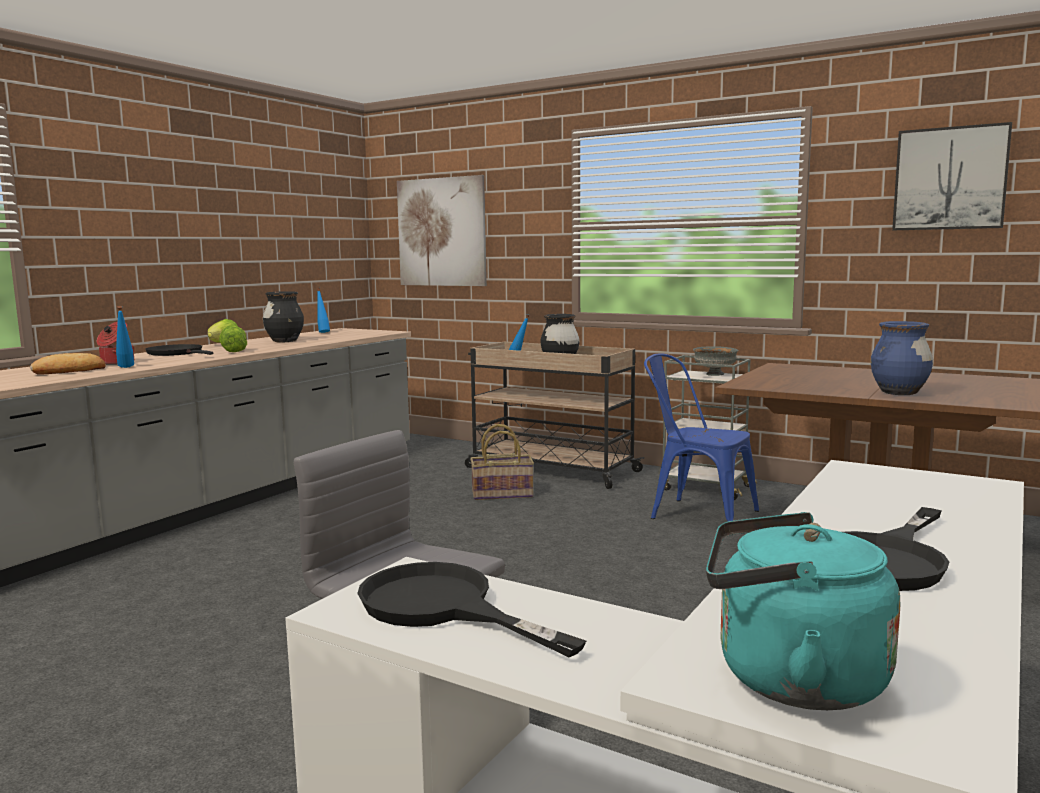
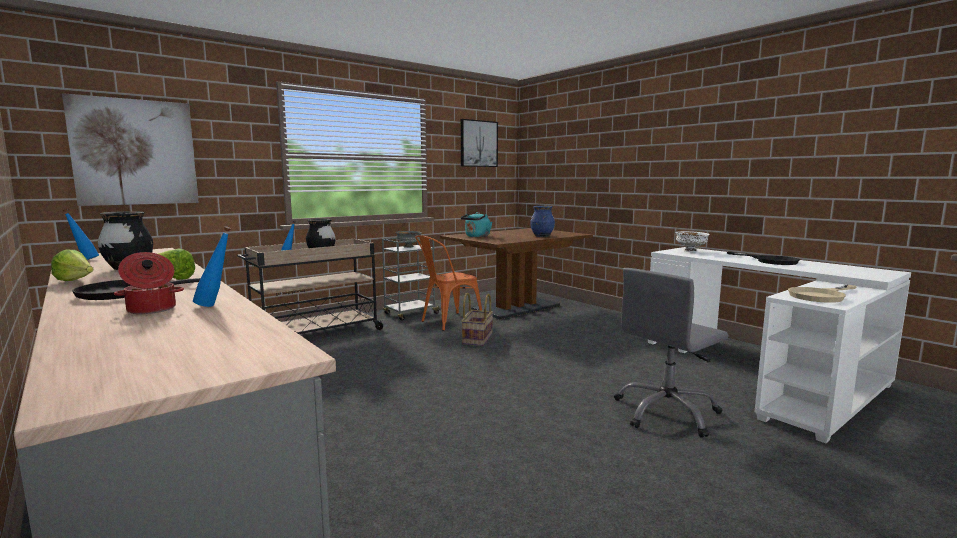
camera: 70 degrees left, 0 degrees up
bread [30,353,106,375] -> none
black frying pan [357,562,586,657] -> beige frying pan [788,285,857,303]
basket [470,424,534,500] -> basket moved to [461,293,493,346]
blue chair [644,353,759,535] -> orange chair [415,235,482,331]
turquoise kettle [706,512,900,710] -> turquoise kettle moved to [461,212,492,237]
none -> white bowl [675,231,710,252]

